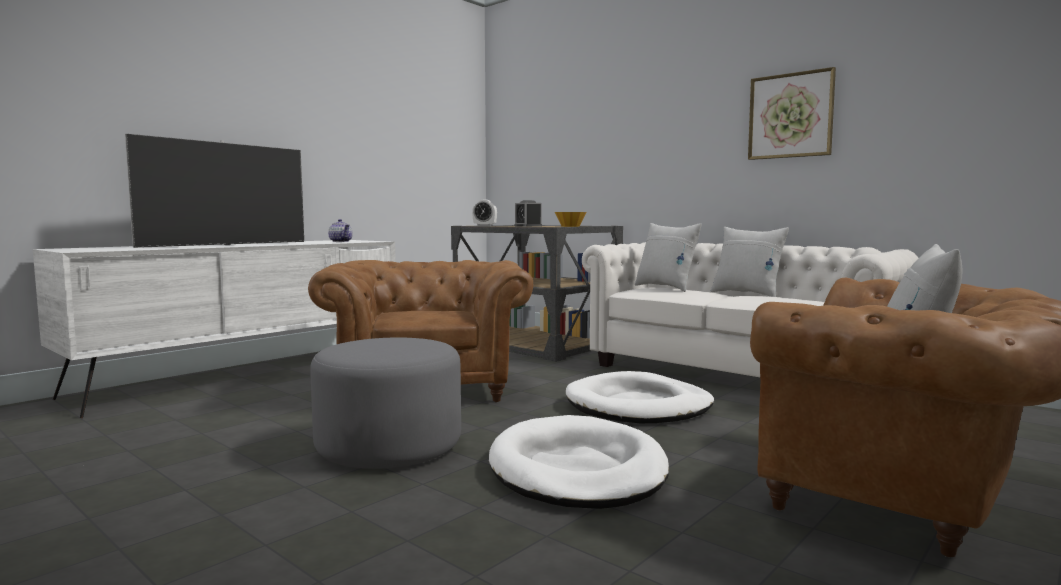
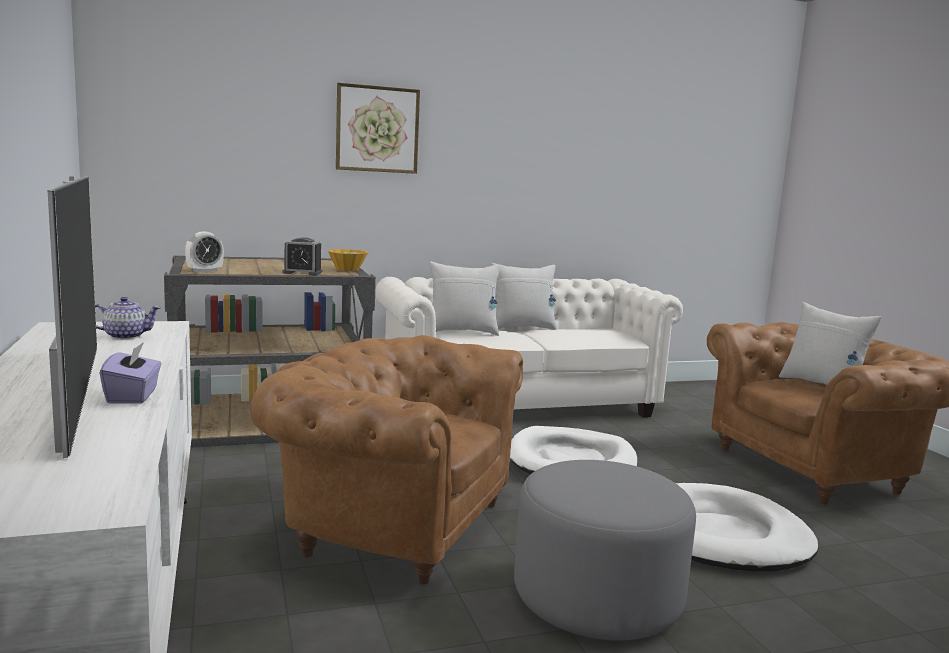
camera: 60 degrees left, 5 degrees up
picture [748,67,836,160] -> picture moved to [336,83,420,174]
none -> purple tissue box [100,342,162,404]

